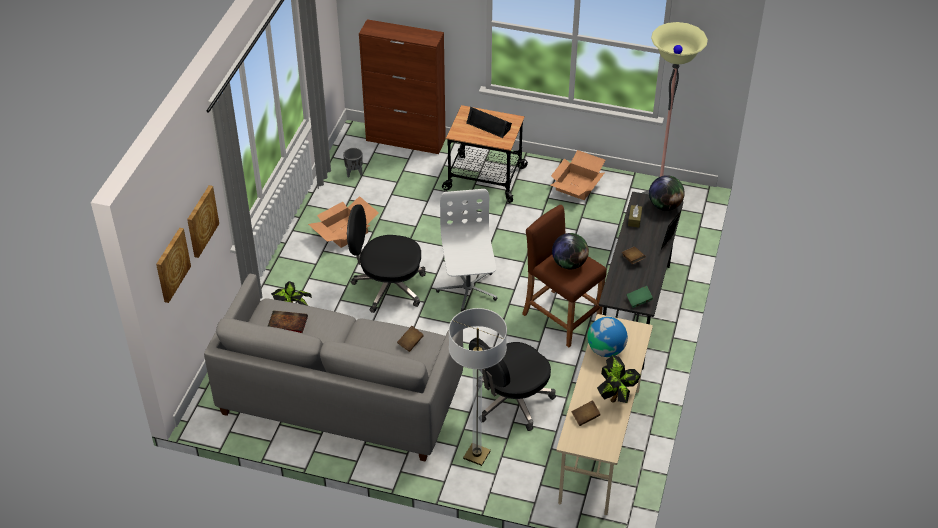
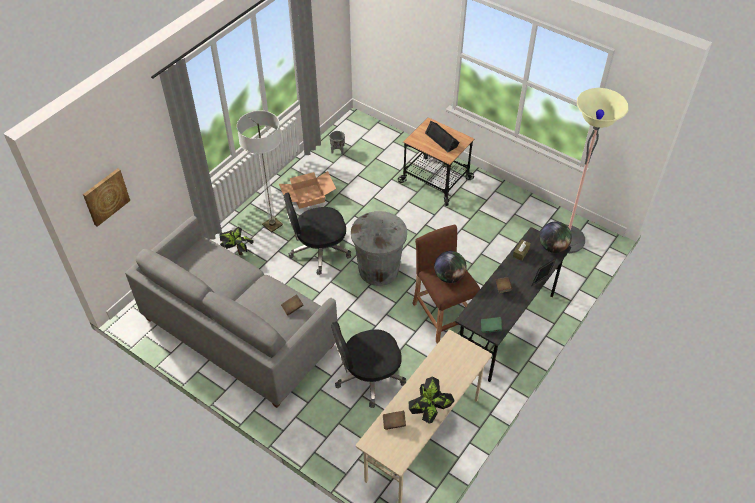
camera: 20 degrees right, 5 degrees up
picture [187,185,219,258] -> none
book [268,310,308,333] -> none
black office chair [347,204,426,313] -> black office chair turned 45 degrees counterclockwise [283,193,351,275]
brown cabinet [359,19,446,154] -> none
white office chair [436,189,497,312] -> grey trash can [351,211,407,286]
floor lamp [449,308,507,466] -> floor lamp moved to [237,111,283,233]
cardboard box [550,150,605,200] -> none
globe [587,317,628,357] -> none

